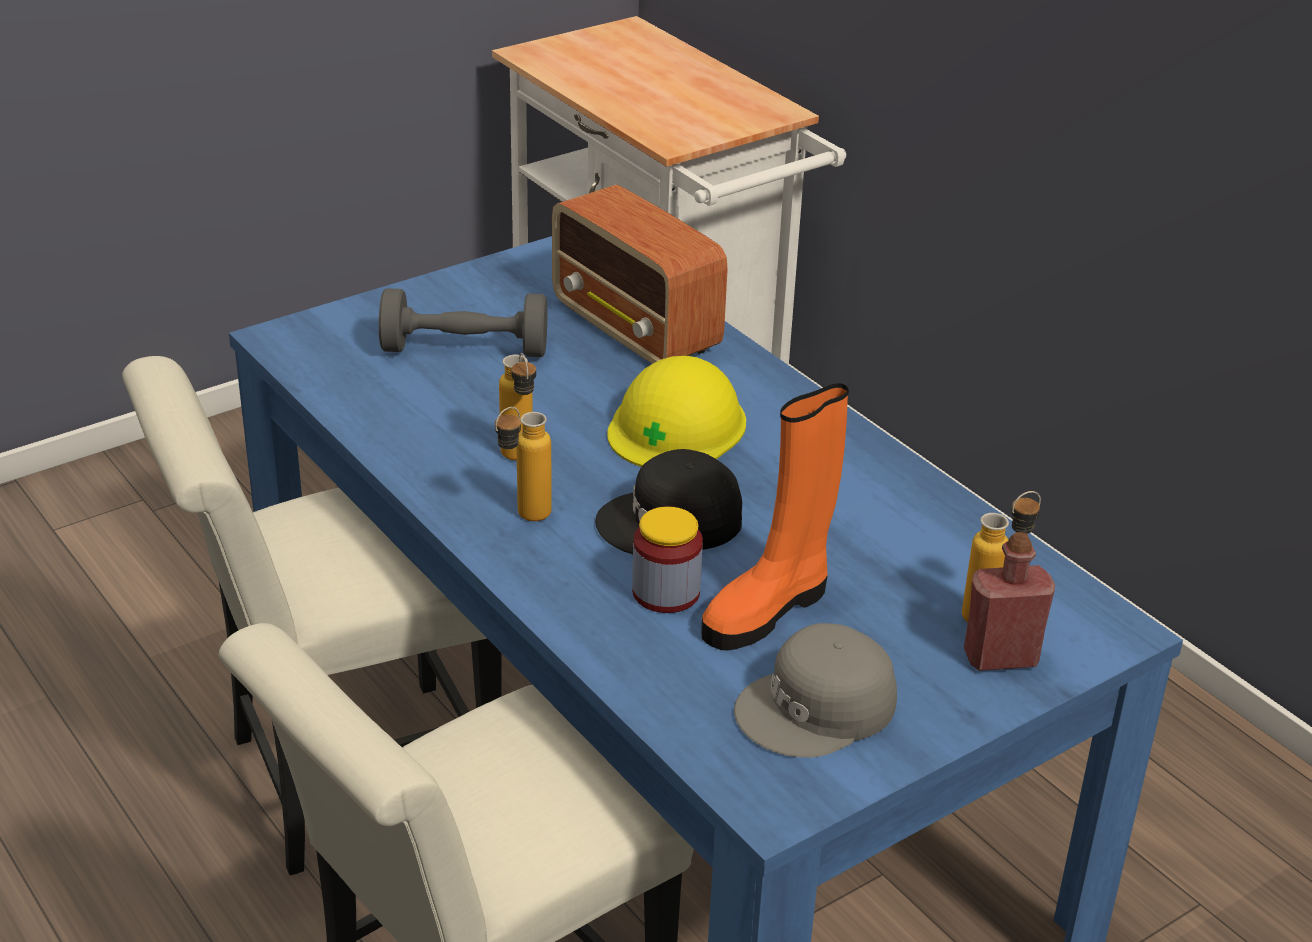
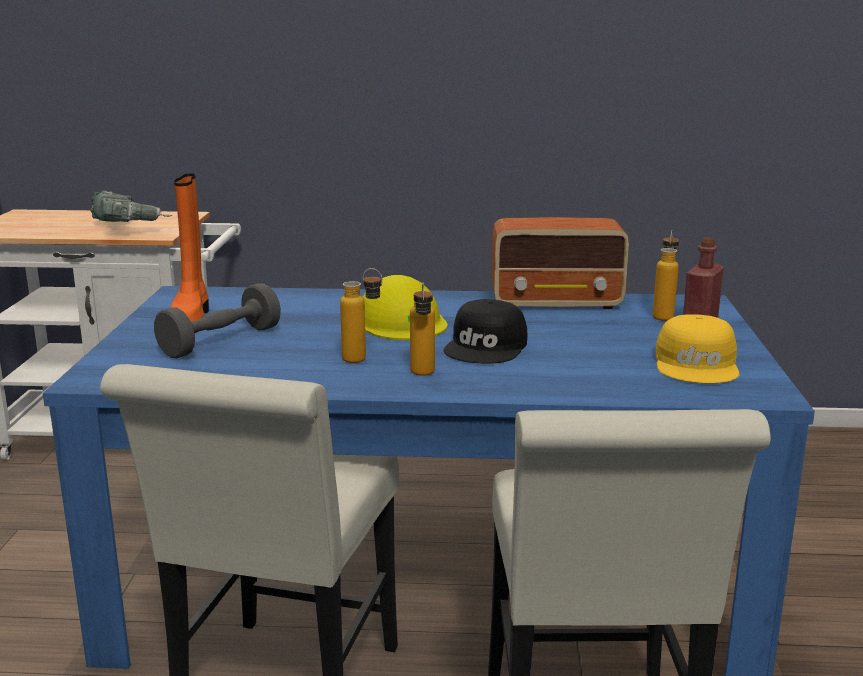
camera: 50 degrees left, 15 degrees down
radio [552,185,728,364] -> radio moved to [492,217,629,309]
jar [632,506,703,613] -> none
orange boot [701,383,849,650] -> orange boot moved to [170,173,209,333]
grey cap [734,623,897,758] -> yellow cap [656,314,740,384]
none -> power drill [90,190,172,222]

